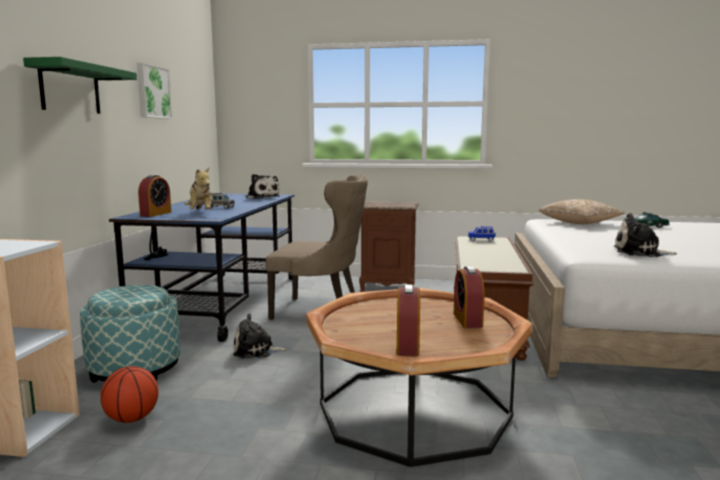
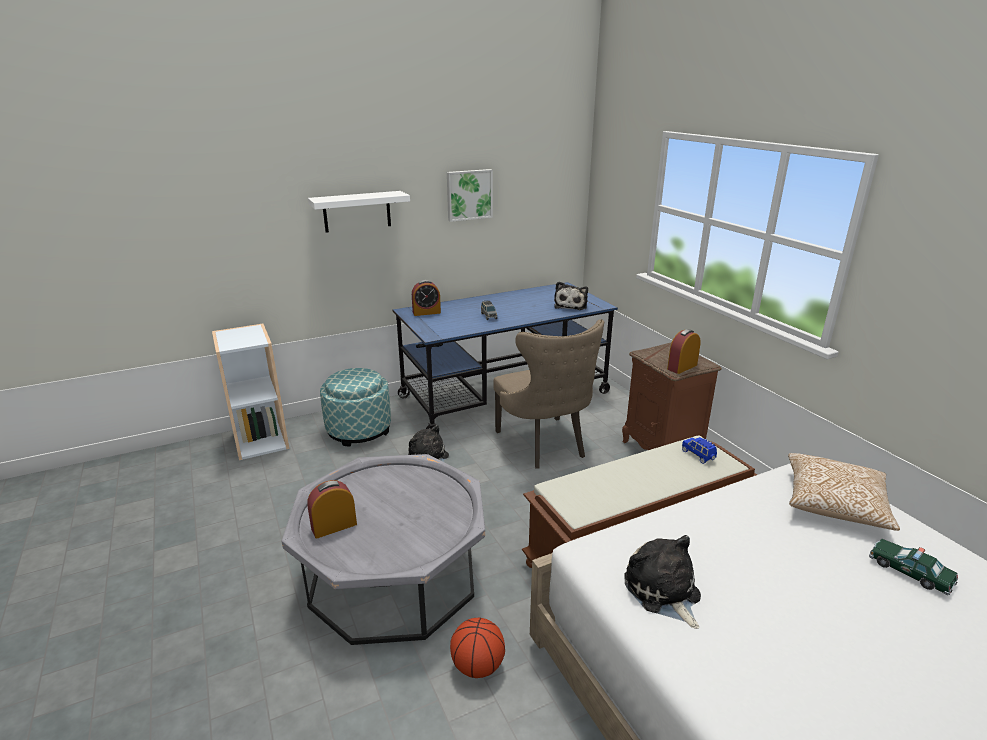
camera: 55 degrees right, 15 degrees up
green shelf [23,57,137,114] -> white shelf [308,191,410,233]
basketball [100,366,158,423] -> basketball moved to [450,618,505,678]
plush toy [185,168,212,210] -> none
brown coffee table [306,288,533,467] -> grey coffee table [282,454,485,645]
alarm clock [454,266,484,328] -> alarm clock moved to [667,329,701,374]

